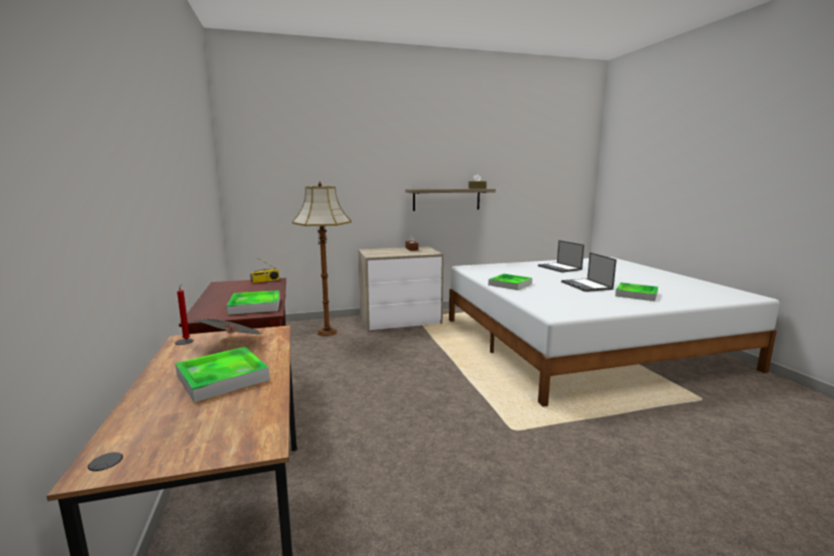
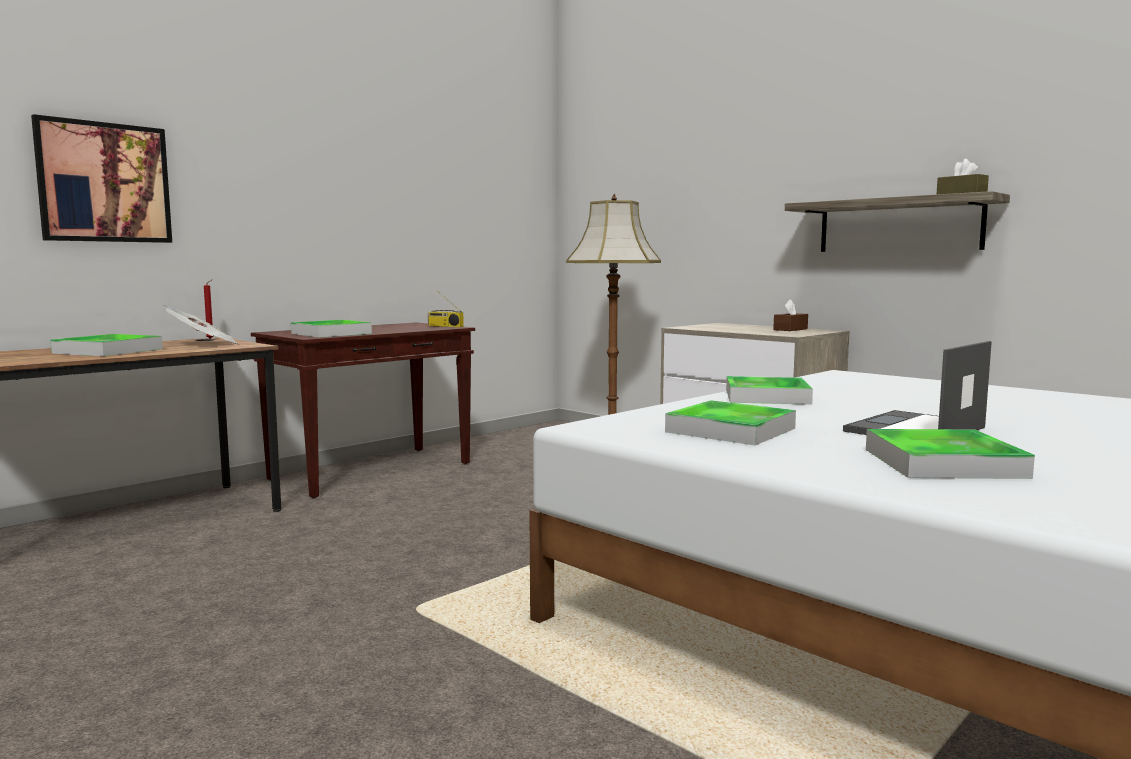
camera: 60 degrees right, 5 degrees down
laptop [538,240,584,273] -> none
none -> picture [31,114,172,243]
none -> tray [665,400,796,445]

